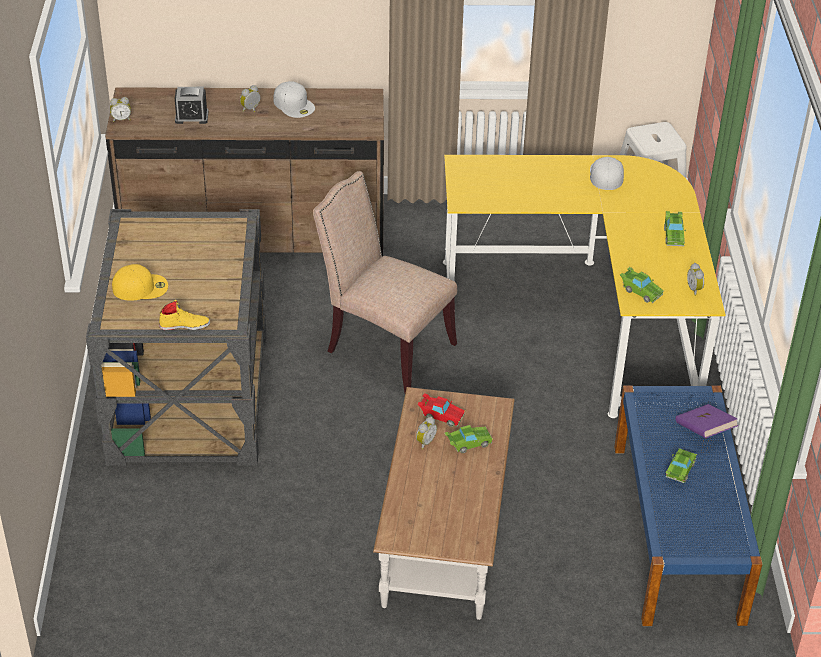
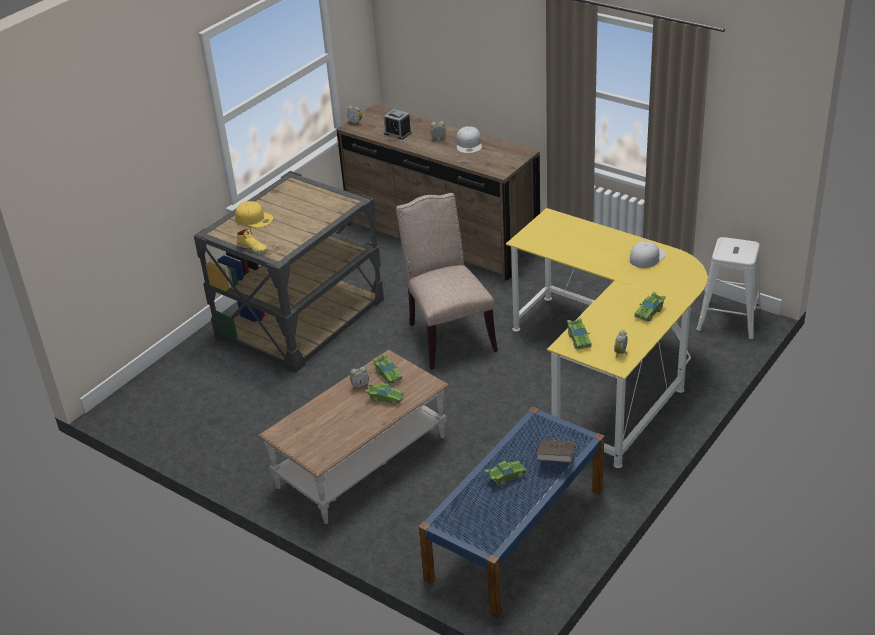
camera: 40 degrees right, 5 degrees down
red toy car [417,393,465,427] -> green toy car [373,354,403,385]
purple book [676,404,738,438] -> brown book [536,440,575,462]

